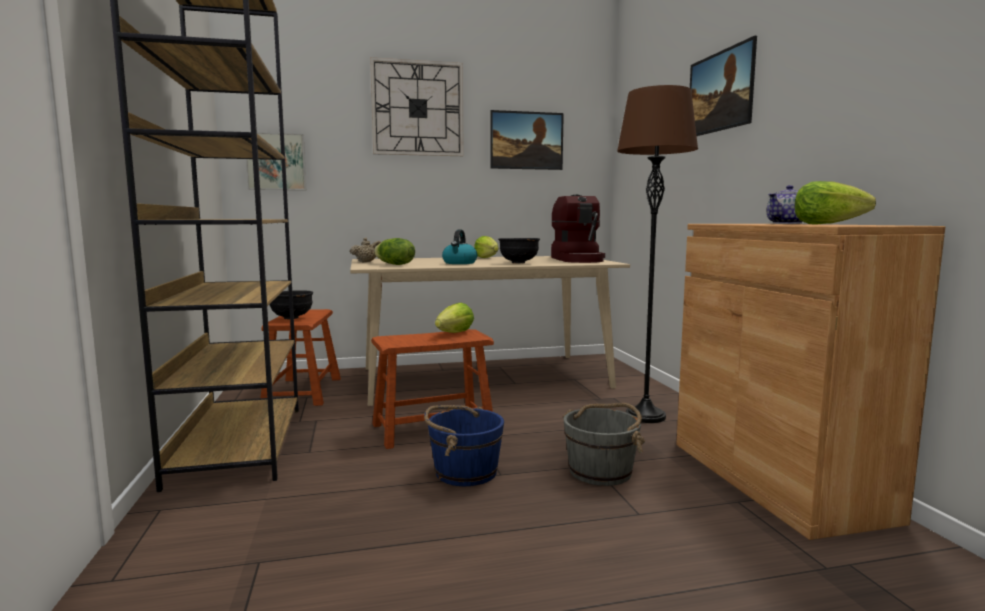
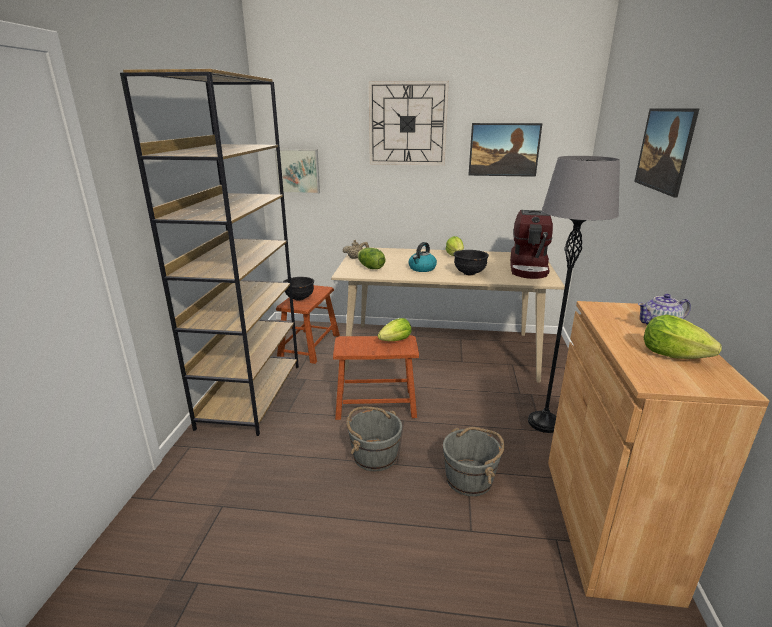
camera: 20 degrees right, 15 degrees up
blue bucket [424,405,504,486] -> grey bucket [347,407,402,471]
brown floor lamp [617,85,698,423] -> grey floor lamp [528,156,620,433]

